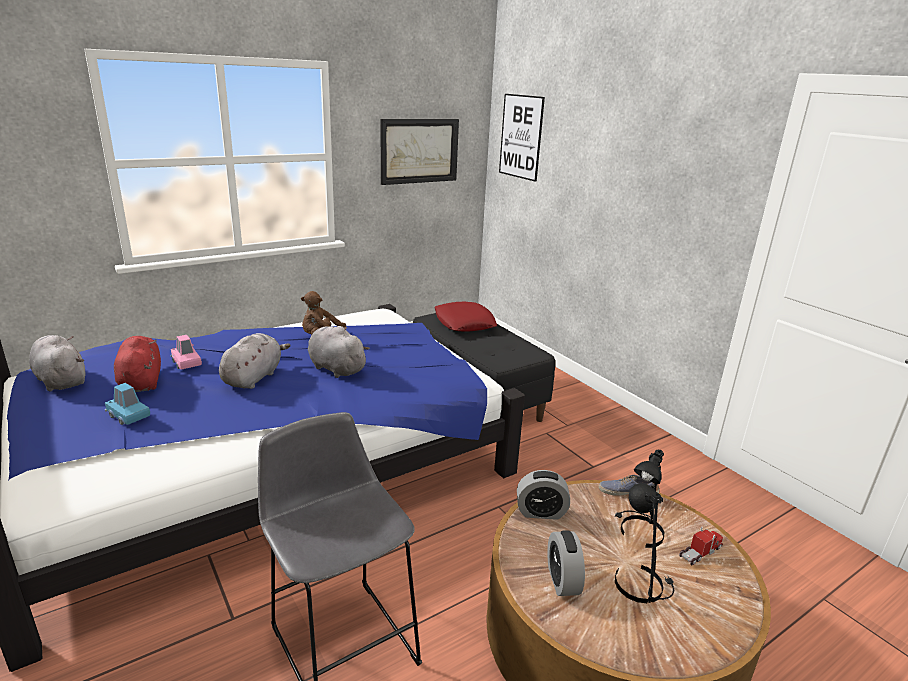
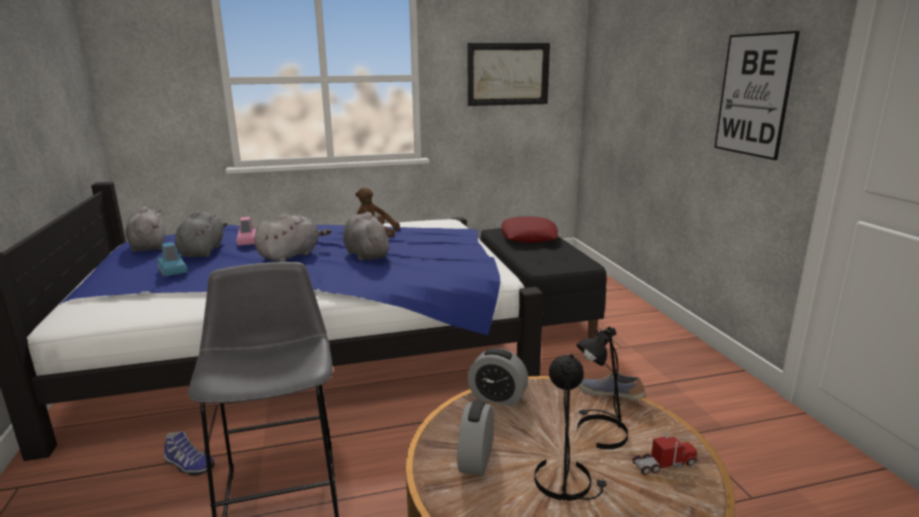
camera: 20 degrees right, 5 degrees down
red plush toy [114,336,161,392] -> grey plush toy [175,211,227,257]
picture [499,94,545,182] -> picture moved to [714,31,800,160]
none -> shoe [164,431,215,476]

